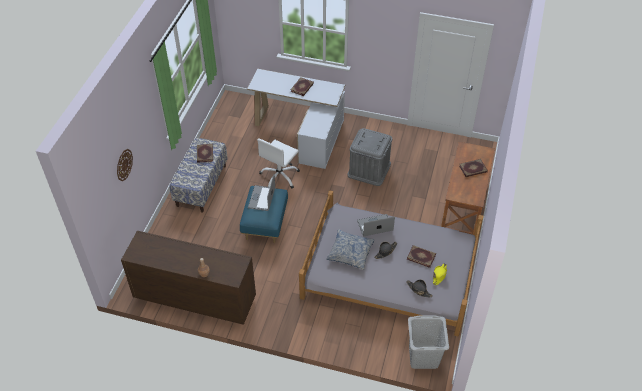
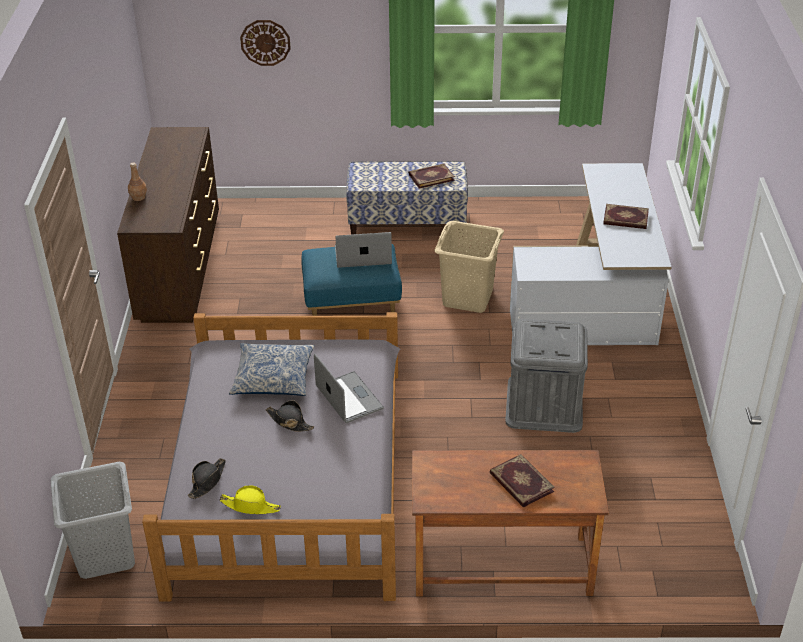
camera: 75 degrees right, 10 degrees down
white office chair [257,138,300,189] -> beige laundry basket [434,221,504,313]
book [407,245,436,268] -> none

